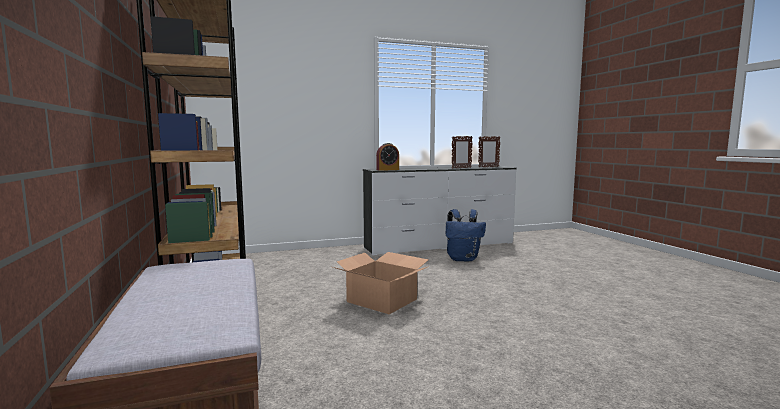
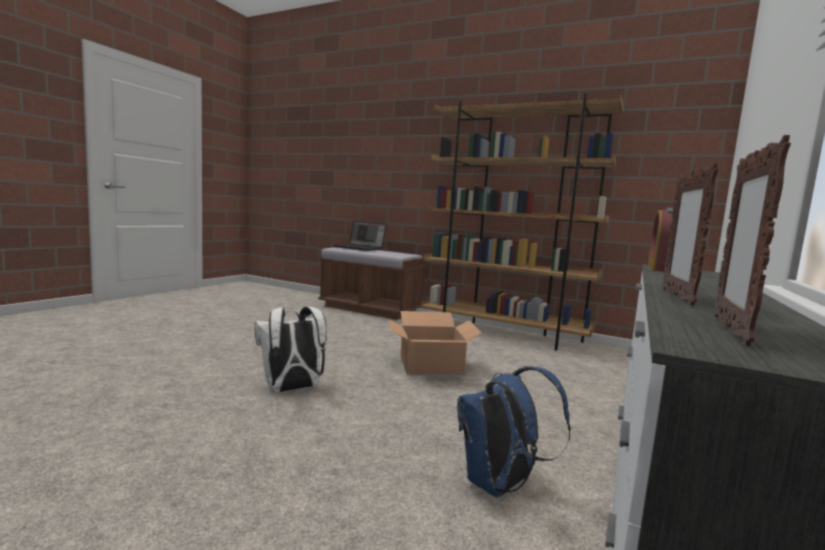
camera: 135 degrees right, 0 degrees up
none -> white backpack [254,306,327,392]
none -> laptop [334,221,386,251]

